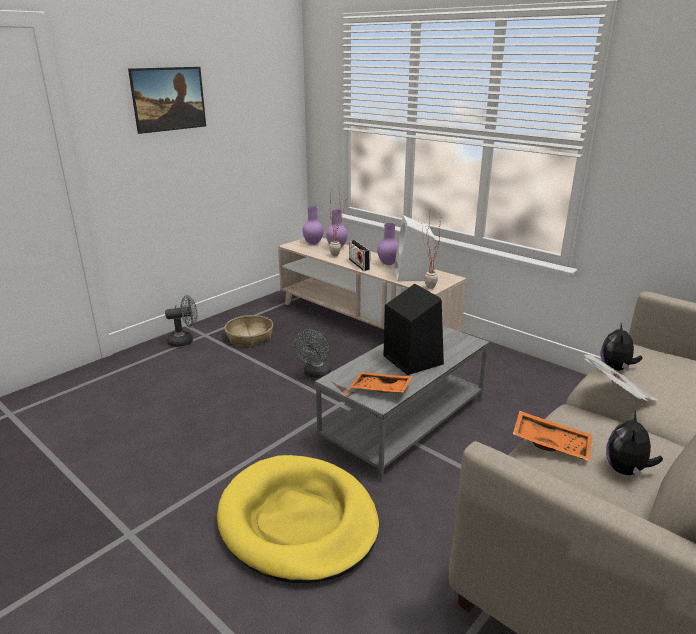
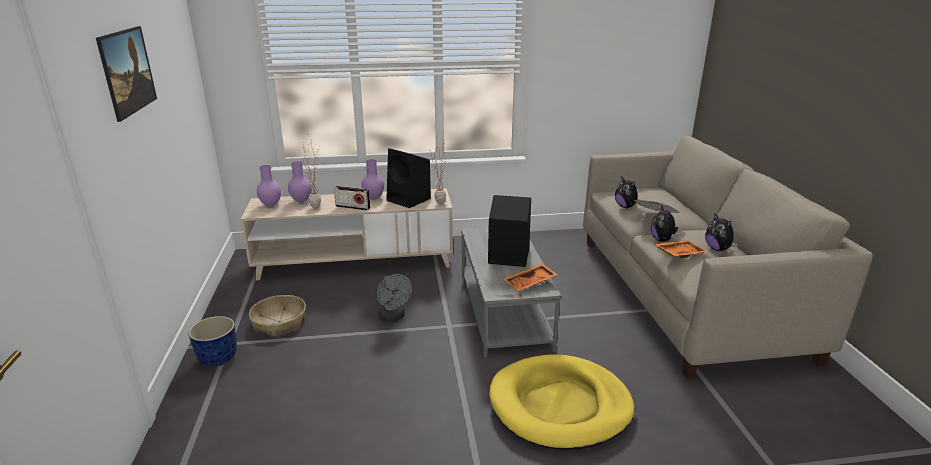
camera: 50 degrees left, 0 degrees up
grey fan [165,295,198,347] -> planter [188,316,237,367]
white speaker [394,215,435,281] -> black speaker [386,148,431,208]
none -> plush toy [651,205,678,242]

